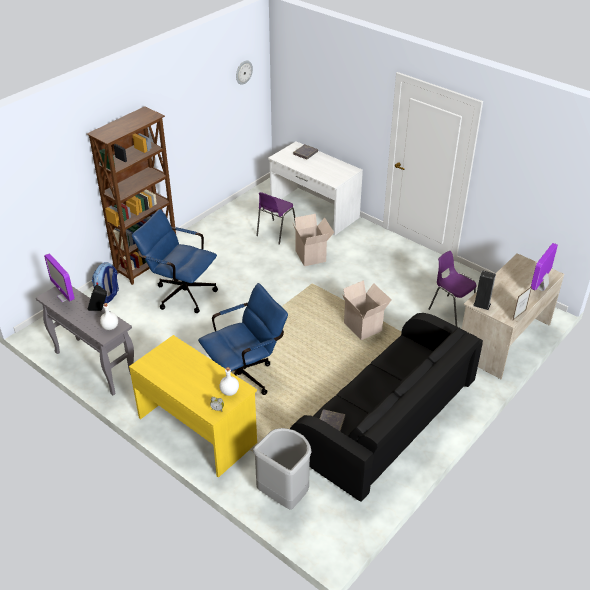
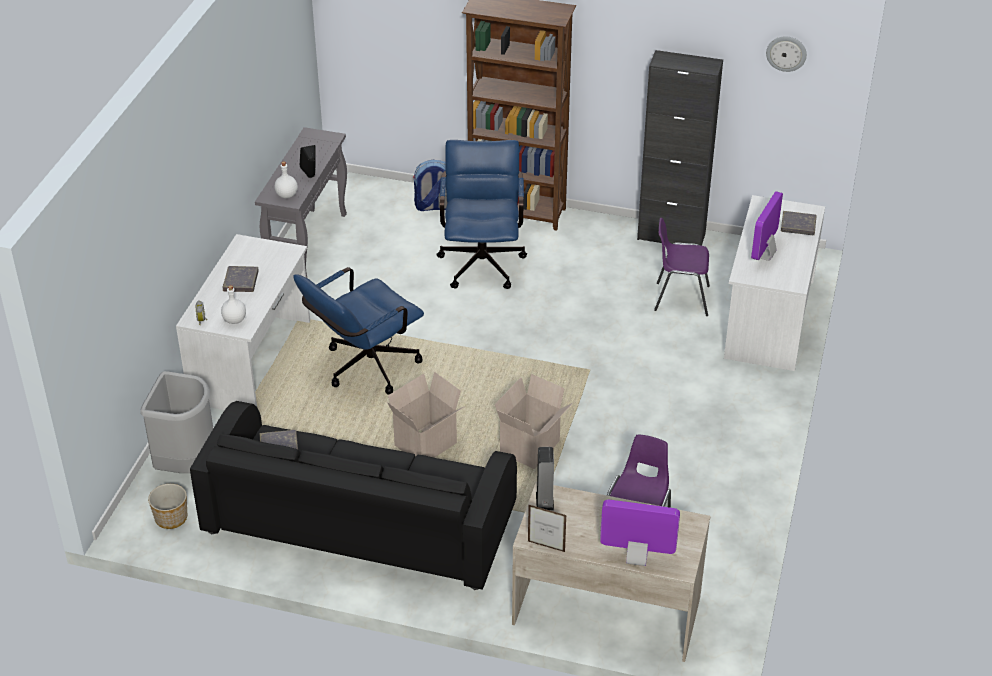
camera: 65 degrees right, 0 degrees up
monitor [44,253,75,302] -> monitor moved to [751,191,783,261]
yellow desk [129,335,257,478] -> white desk [176,234,310,410]
blue office chair [198,283,288,395] -> blue office chair turned 105 degrees clockwise [293,267,424,395]
cardboard box [292,214,334,266] -> cardboard box moved to [387,372,465,458]
none -> planter [148,484,187,529]
none -> grey book [222,266,258,292]
none -> black cabinet [637,50,723,246]

